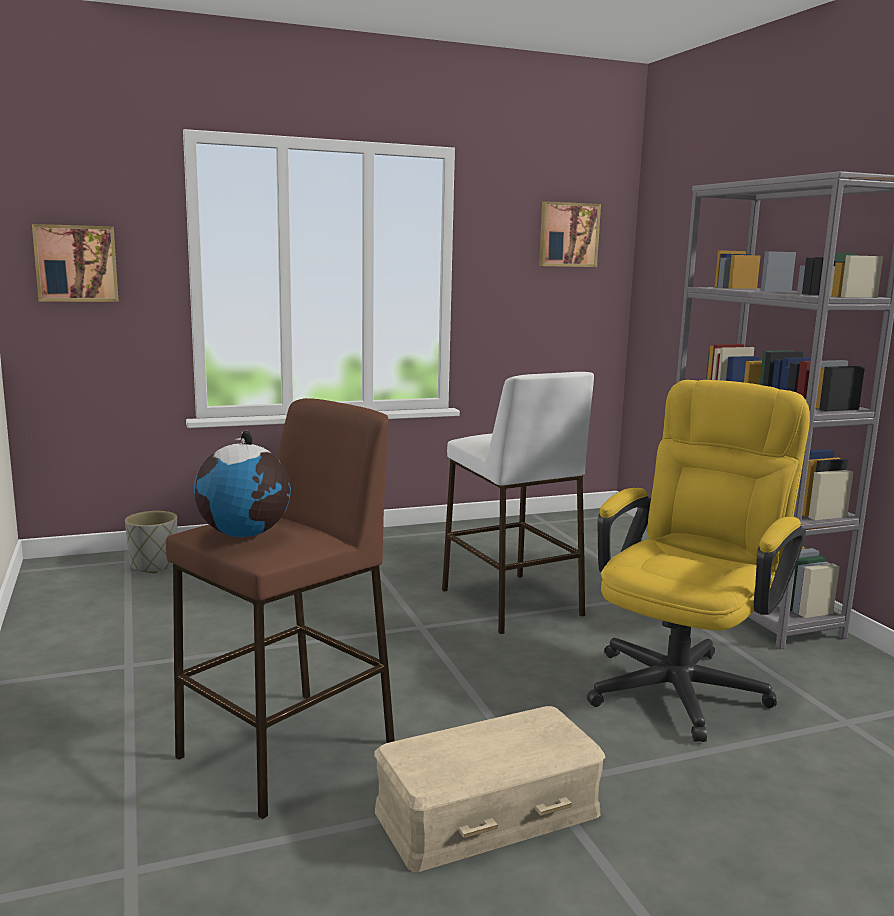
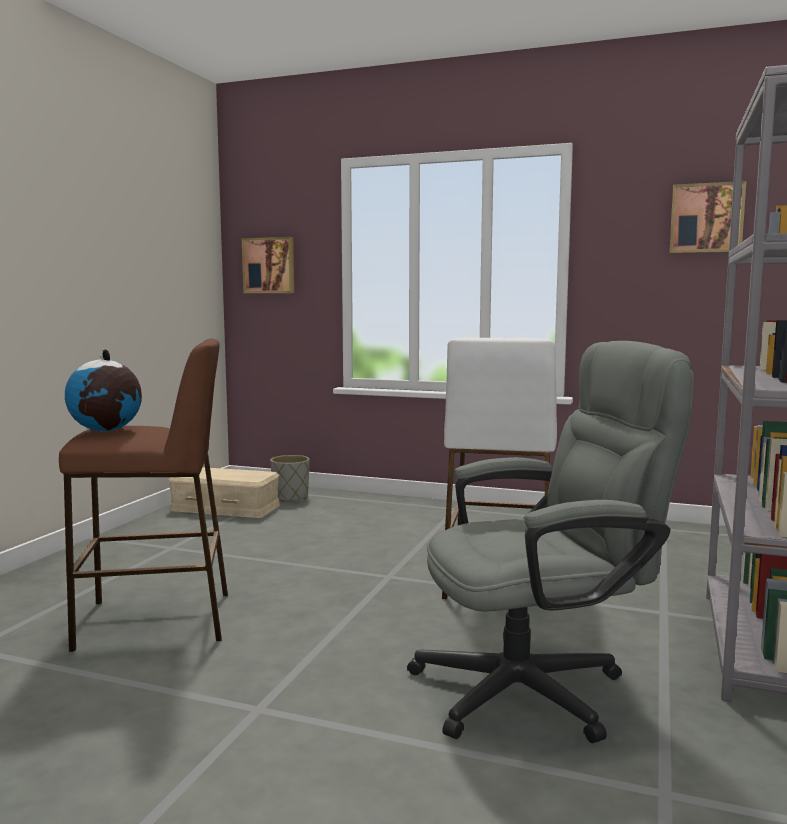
camera: 40 degrees right, 5 degrees down
beige storage box [374,706,606,872] -> beige storage box moved to [168,467,280,518]
yellow office chair [587,380,810,742] -> grey office chair [407,341,694,743]

